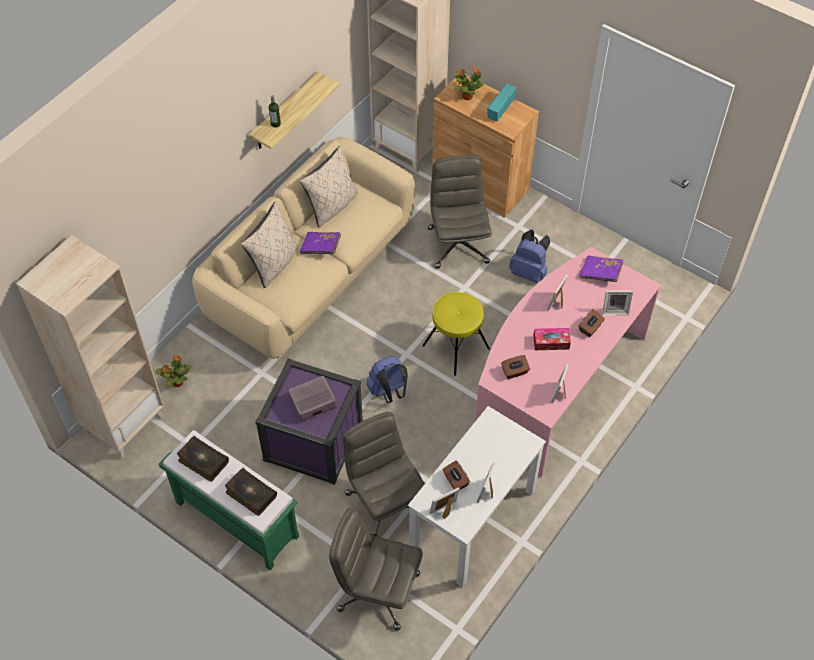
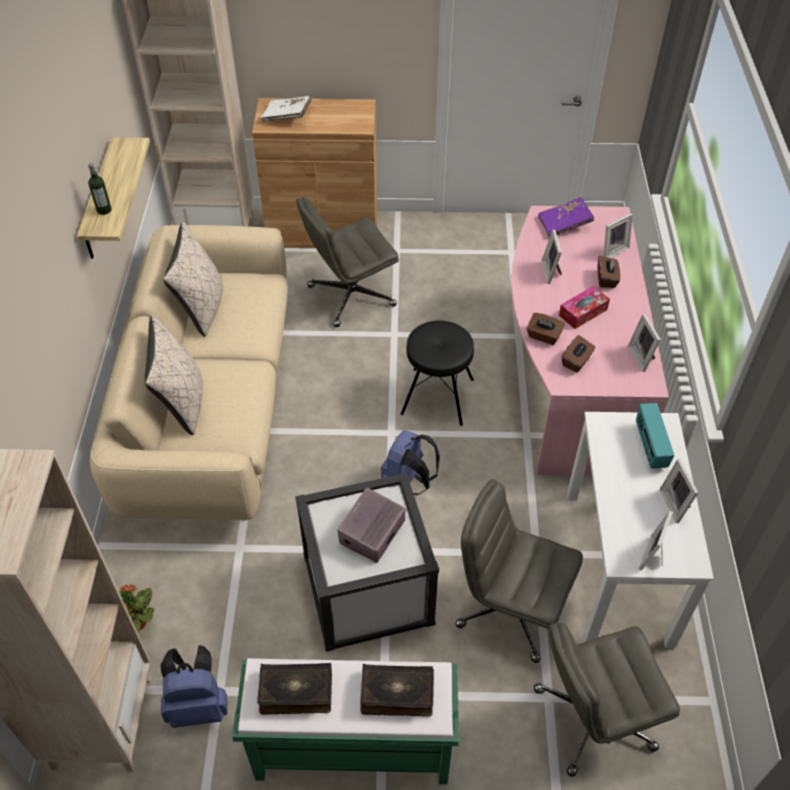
camera: 35 degrees left, 5 degrees down
purple storage box [255,358,363,485] -> white storage box [295,472,439,652]
purple book [300,232,341,254] -> none
yellow stool [422,292,490,376] -> black stool [401,321,474,426]
grey office chair [428,155,492,269] -> grey office chair turned 75 degrees counterclockwise [296,197,399,327]
brown tissue box [442,460,470,490] -> brown tissue box moved to [526,313,565,345]
potted plant [454,67,484,100] -> white book [260,96,312,122]
radio [488,83,516,121] -> radio moved to [636,403,674,469]
blue backpack [509,230,550,283] -> blue backpack moved to [160,645,227,728]

